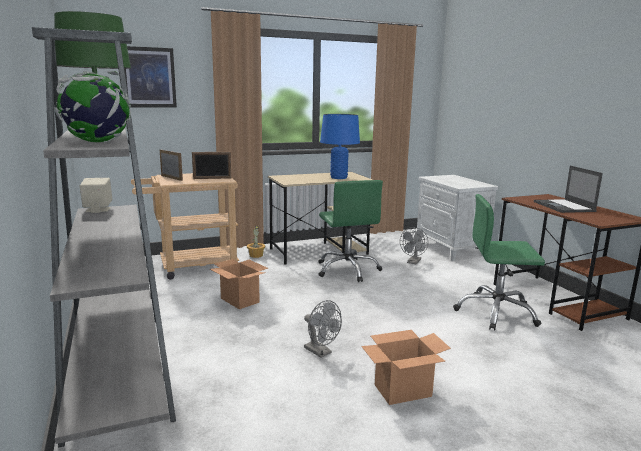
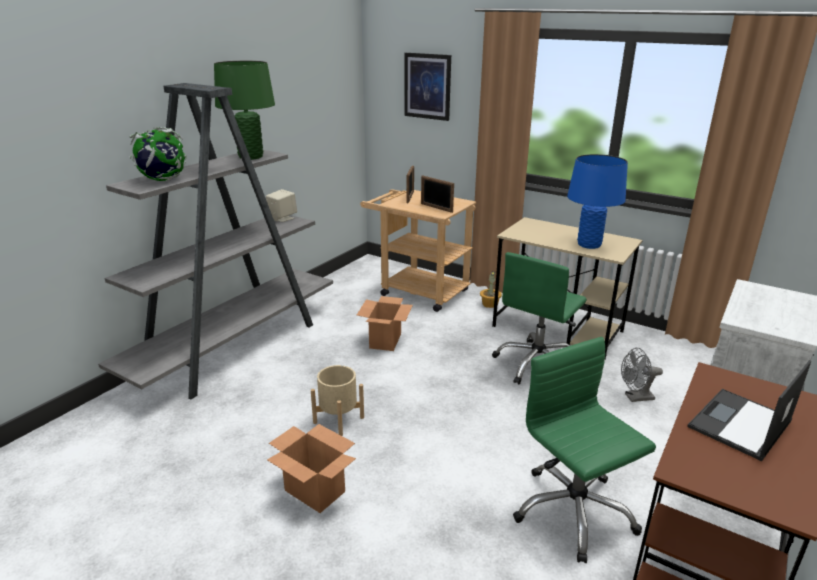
camera: 55 degrees right, 10 degrees up
grey fan [304,300,342,358] -> beige planter [311,365,364,436]

